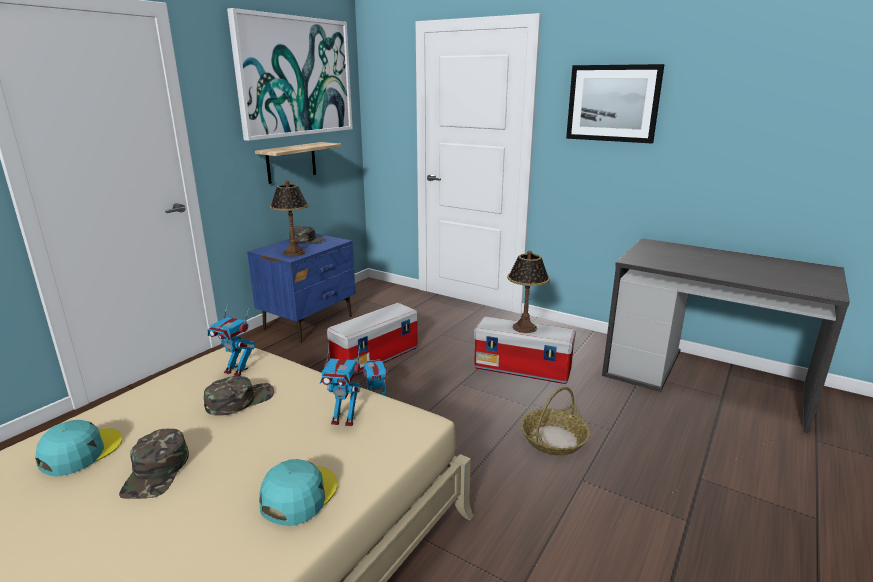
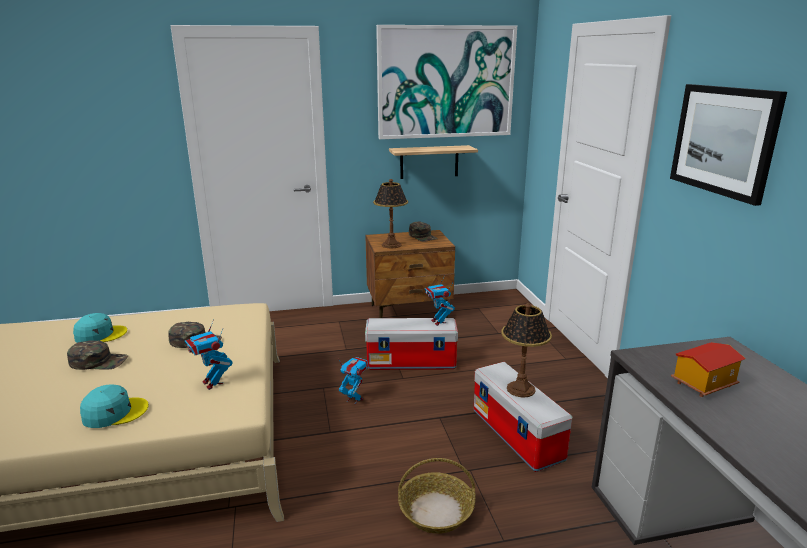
camera: 45 degrees right, 0 degrees up
green cap [119,428,189,499] -> green cap turned 135 degrees counterclockwise [67,340,128,370]
toy robot [208,304,255,376] -> toy robot moved to [425,277,455,326]
blue nightstand [247,233,356,343] -> brown nightstand [365,230,455,318]
none -> toy house [671,342,746,397]

